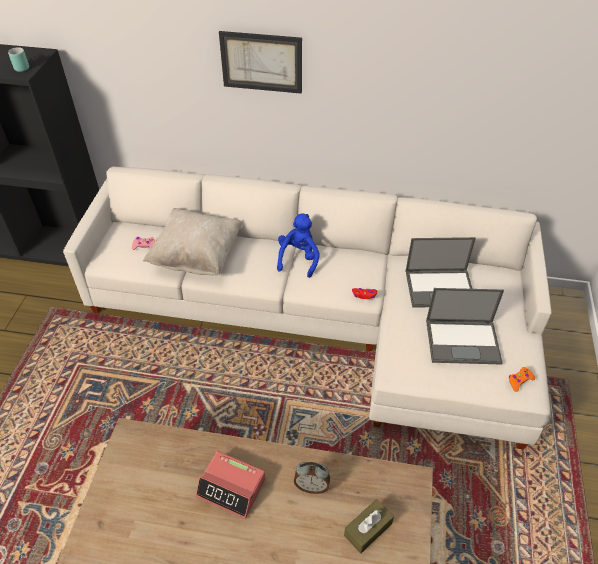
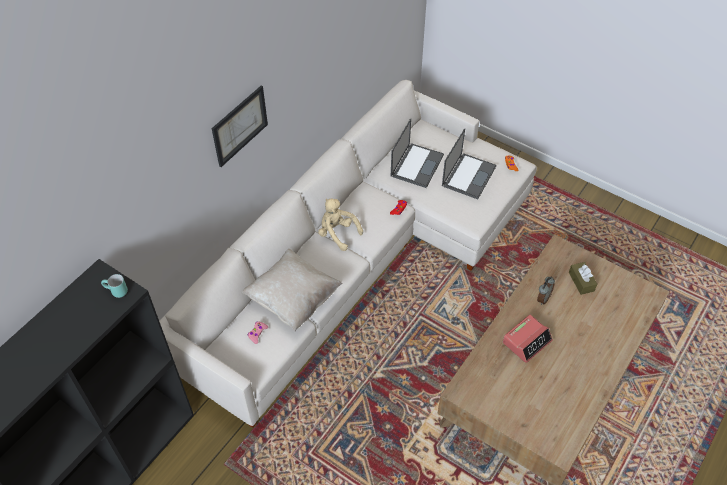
camera: 65 degrees left, 5 degrees up
blue plush toy [277,213,320,278] -> beige plush toy [318,199,363,251]

